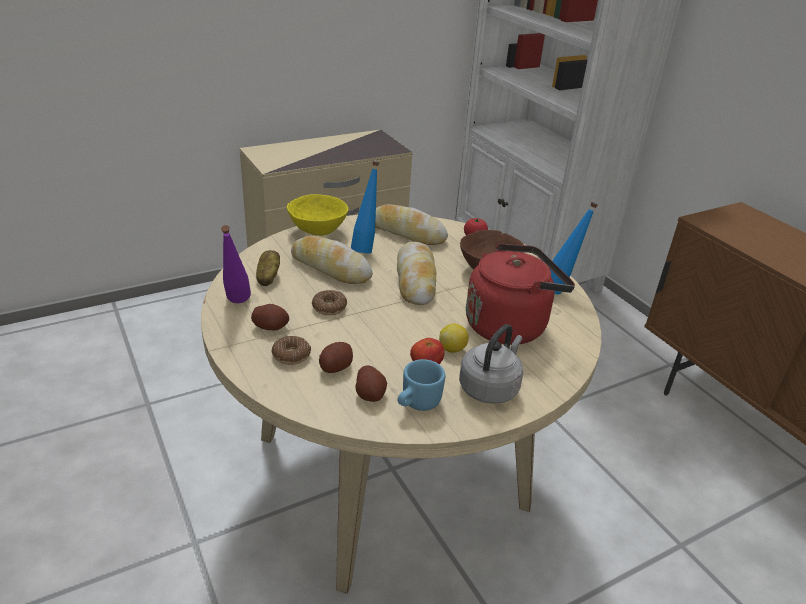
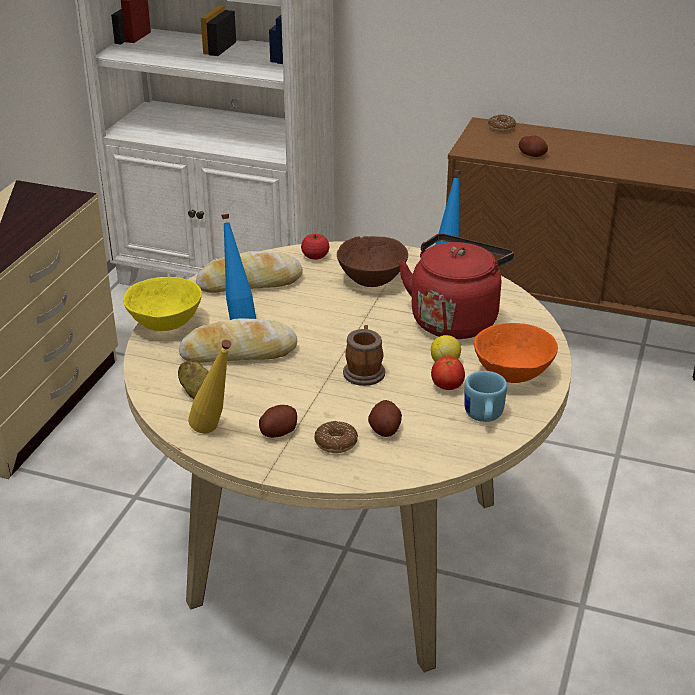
camera: 40 degrees left, 0 degrees up
purple bottle [221,225,251,303] -> yellow bottle [188,340,231,434]
donut [312,290,347,315] -> donut moved to [488,114,516,132]
potato [356,366,387,402] -> potato moved to [519,136,548,157]
bread [397,241,437,305] -> none
grey kettle [459,324,523,404] -> orange bowl [474,323,558,383]
none -> mug [343,325,385,386]

